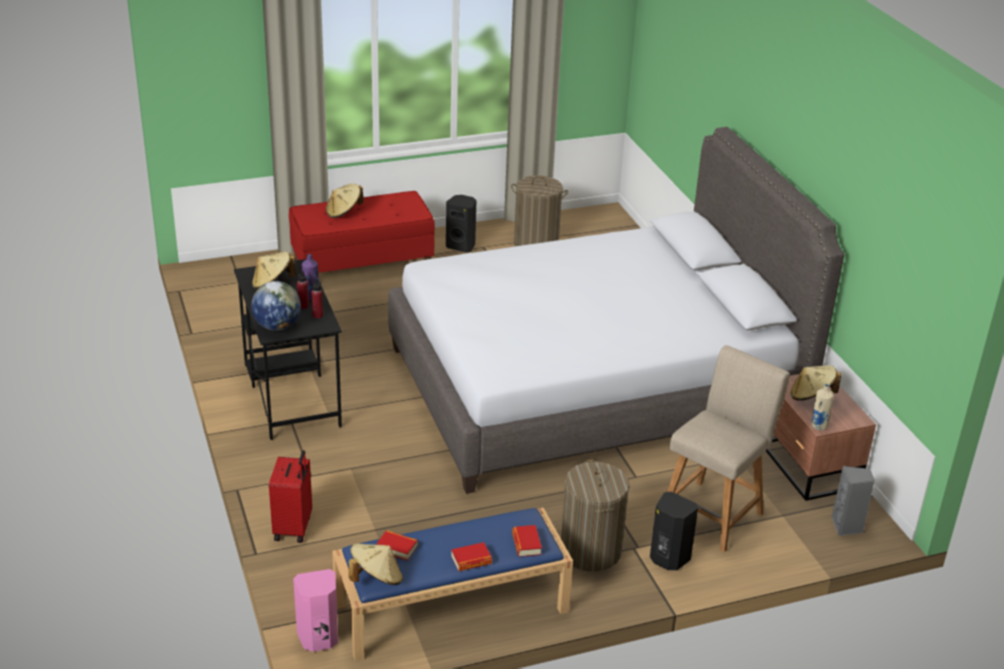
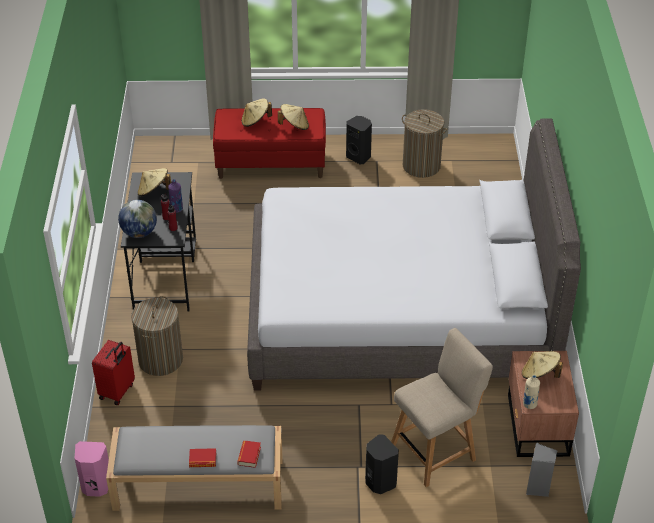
camera: 20 degrees right, 10 degrees up
blue bench [332,508,573,661] -> grey bench [106,425,283,511]
beige hat [349,543,403,585] -> beige hat moved to [278,104,309,130]
book [376,530,418,561] -> none
laundry basket [561,460,629,572] -> laundry basket moved to [131,296,183,376]

